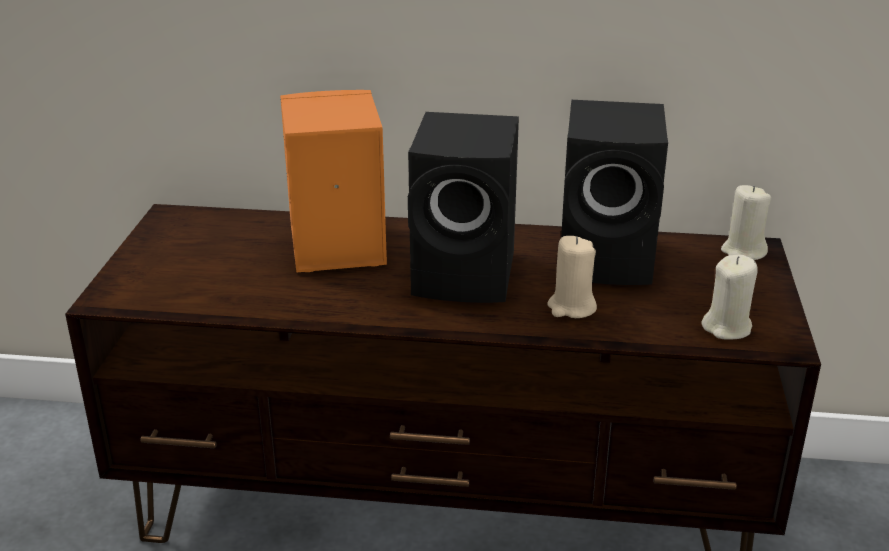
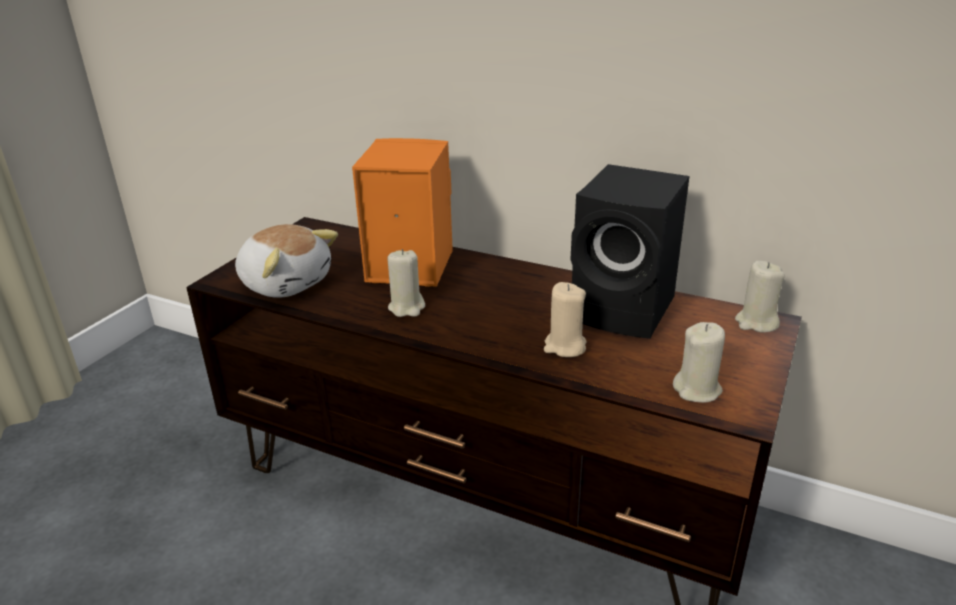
camera: 20 degrees right, 0 degrees up
black speaker [408,112,519,303] -> none
none -> plush toy [235,224,338,298]
none -> beige candle [387,249,425,317]

